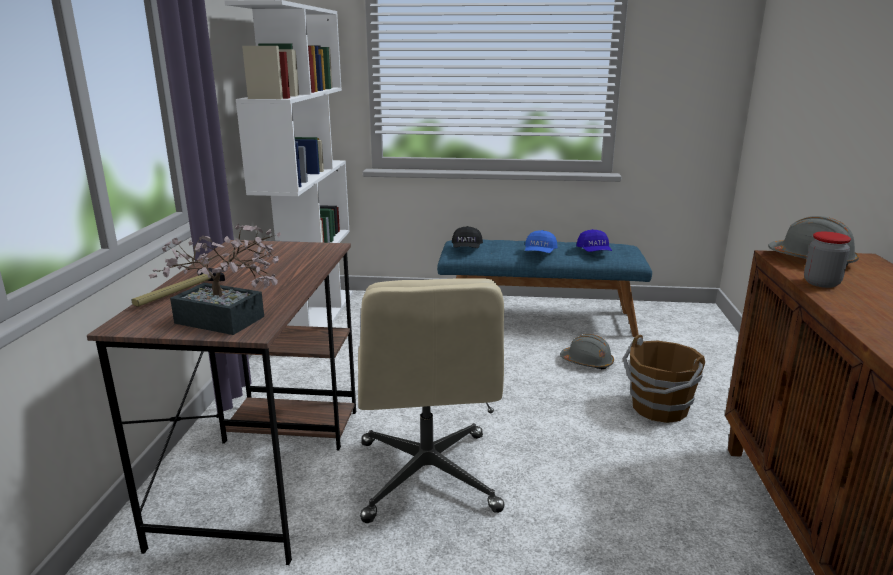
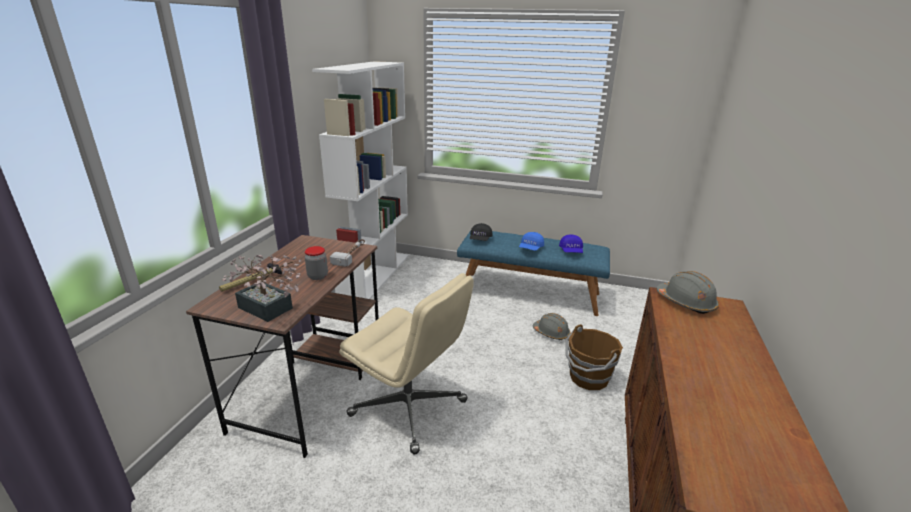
camera: 10 degrees right, 5 degrees up
beige office chair [358,278,505,523] -> beige office chair turned 60 degrees counterclockwise [339,273,474,454]
jar [804,232,851,288] -> jar moved to [305,246,328,280]
none -> hammer [330,239,365,267]

